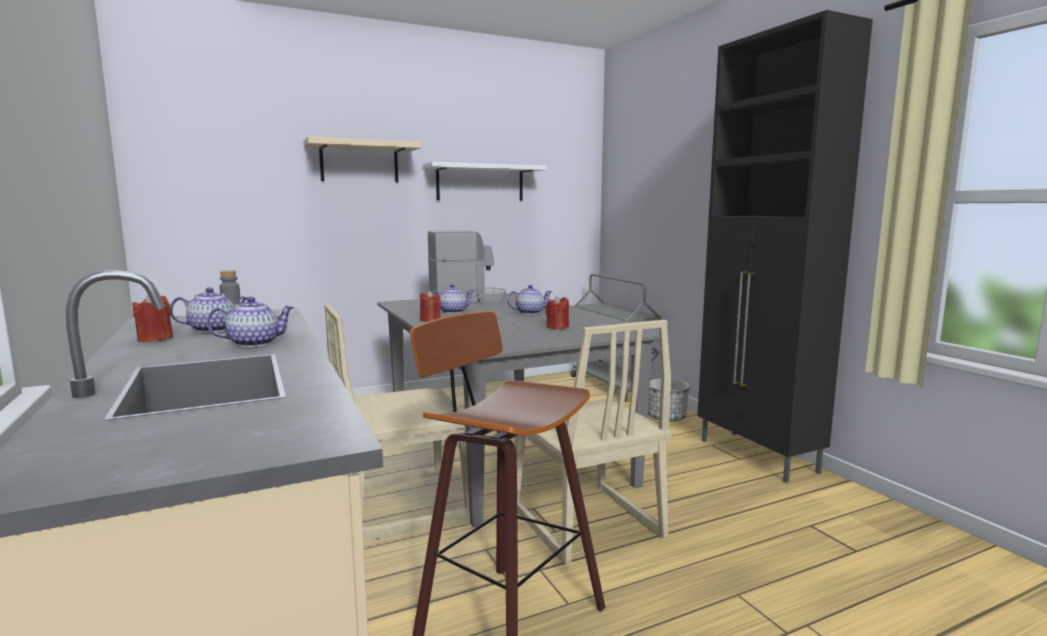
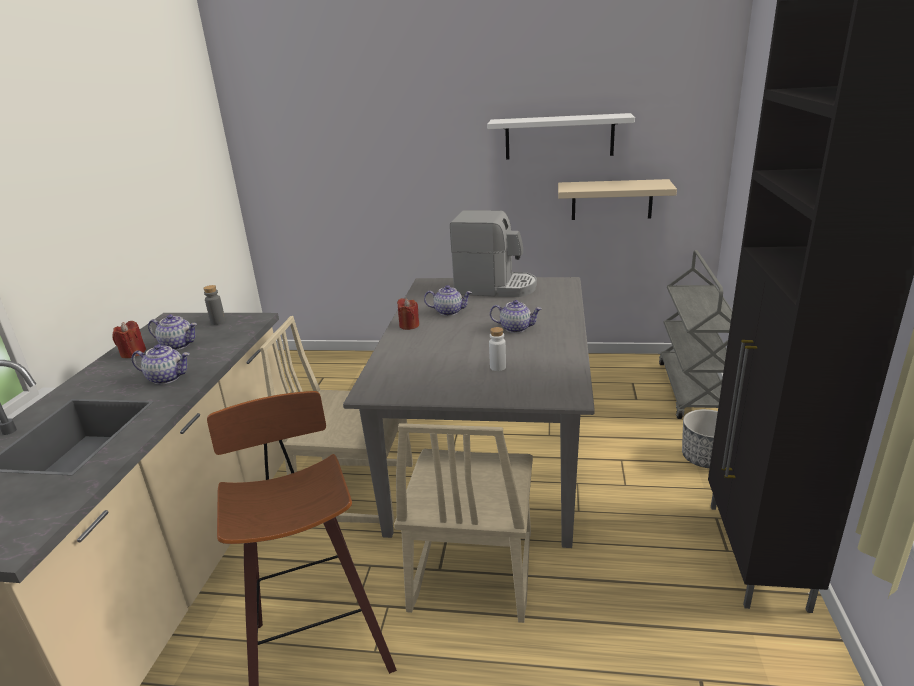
camera: 35 degrees right, 15 degrees up
beige shelf [303,136,422,182] -> beige shelf moved to [558,179,677,220]
red candle [545,295,569,329] -> white bottle [489,327,506,371]

